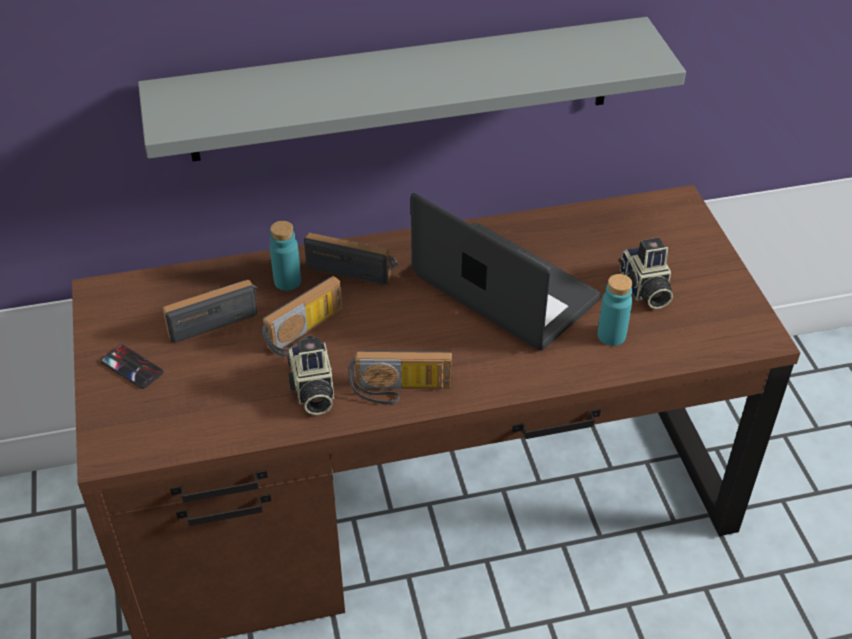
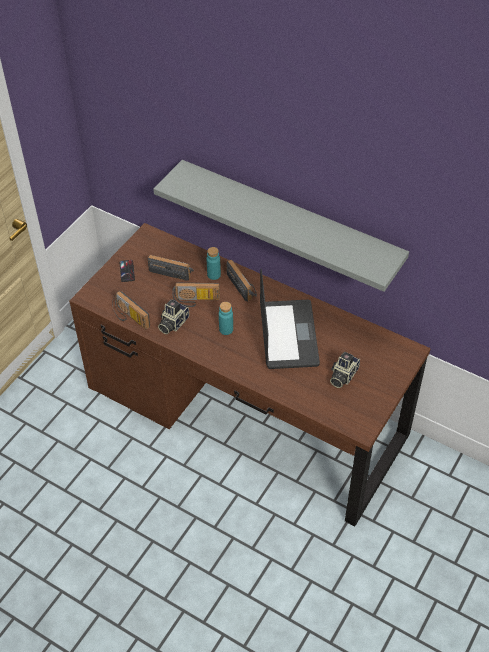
camera: 45 degrees right, 5 degrees up
radio [348,351,452,404] -> radio moved to [112,291,150,329]
turquoise bottle [598,274,633,346] -> turquoise bottle moved to [219,302,233,335]

